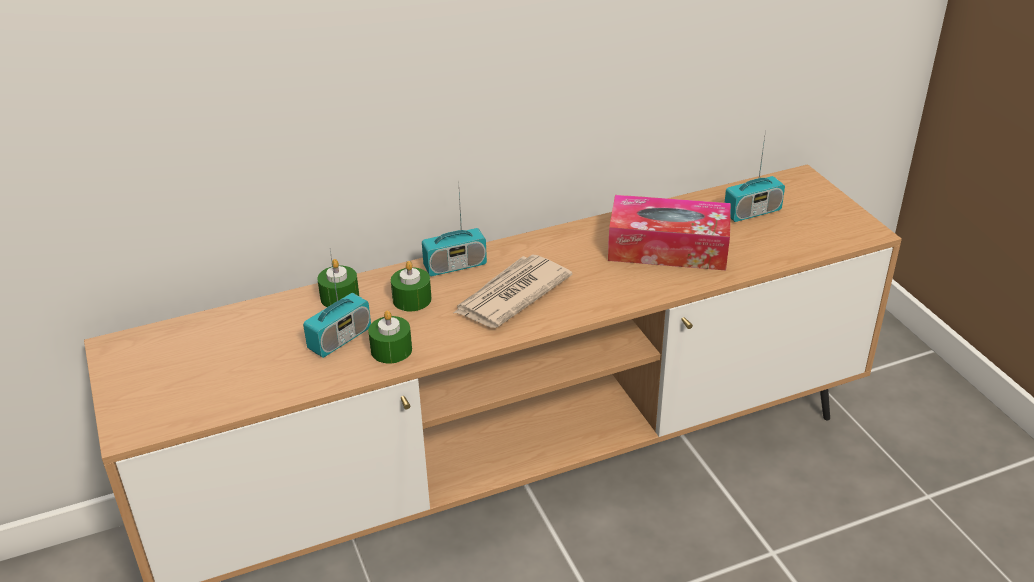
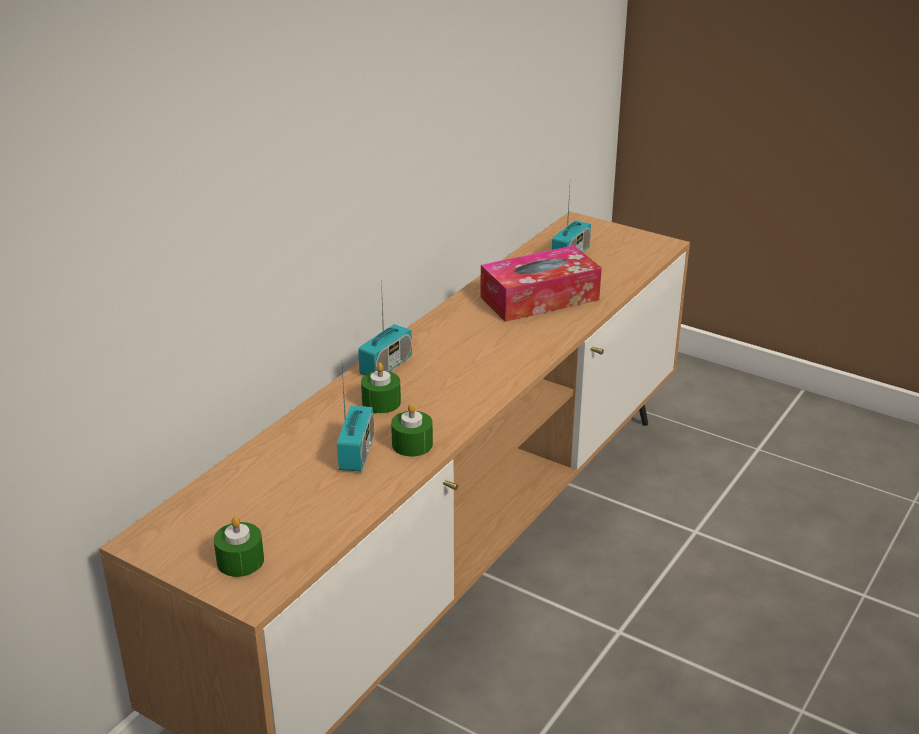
camera: 35 degrees left, 5 degrees down
green candle [317,259,359,307] -> green candle moved to [214,516,264,577]
newspaper [454,255,573,328] -> none

